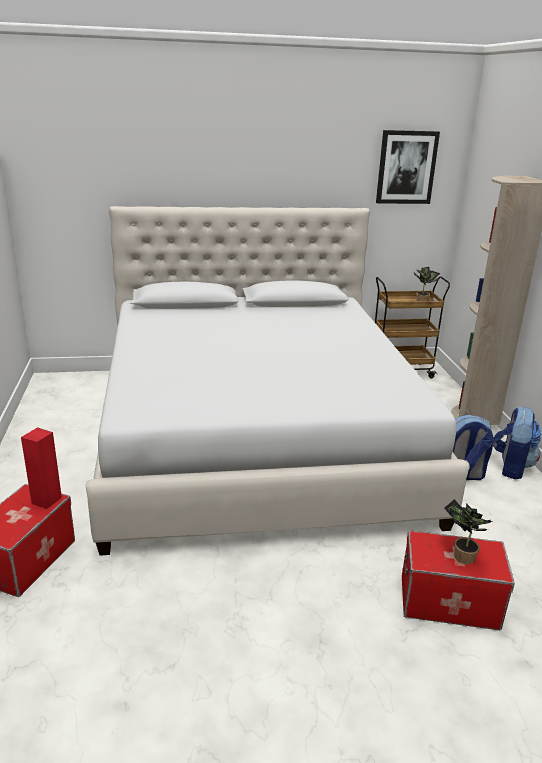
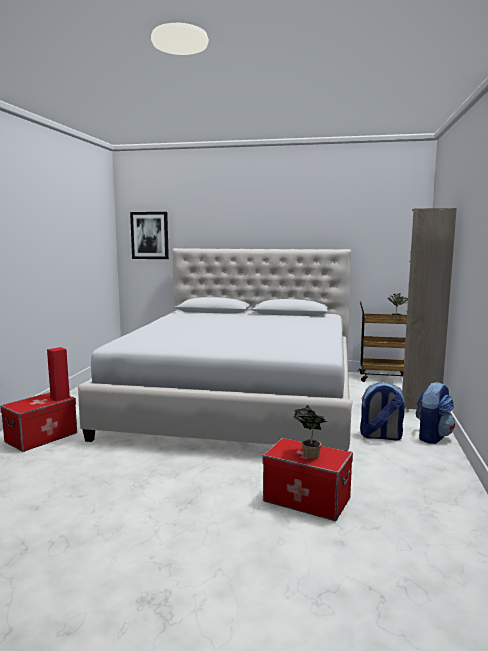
camera: 20 degrees right, 15 degrees down
picture [376,130,440,204] -> picture moved to [130,212,169,259]

